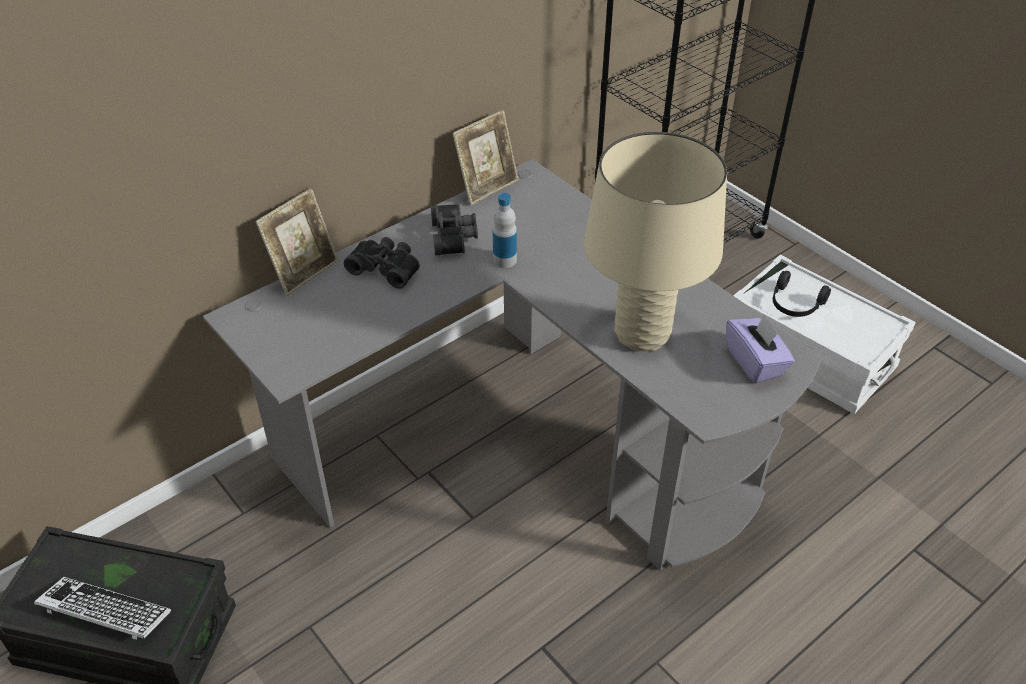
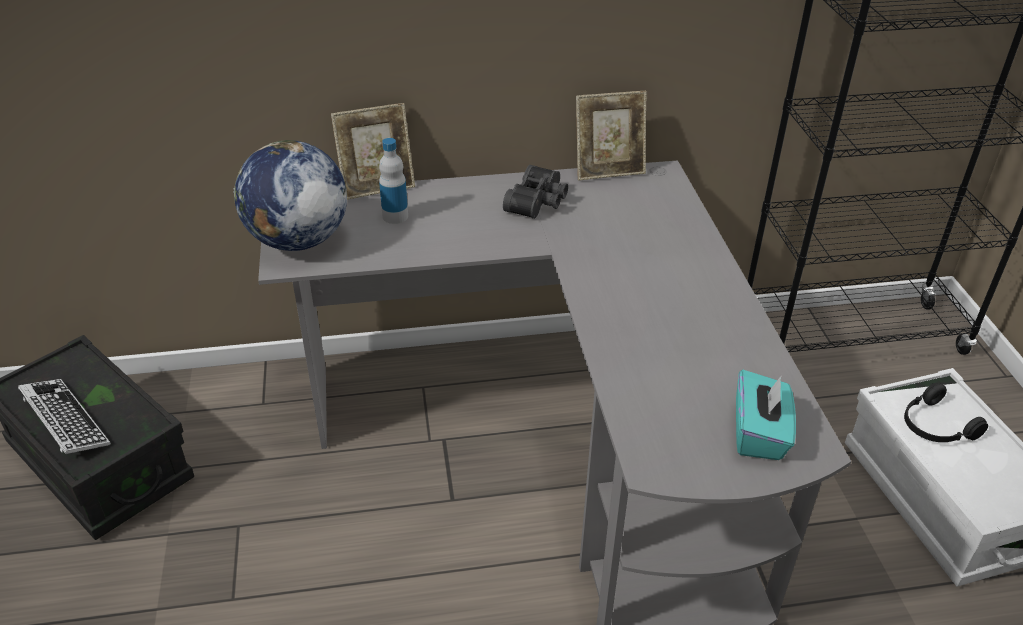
camera: 30 degrees right, 5 degrees down
black binoculars [344,237,420,289] -> none
bottle [493,193,517,268] -> bottle moved to [379,138,408,224]
beige table lamp [584,132,727,351] -> none
purple tissue box [726,314,794,384] -> turquoise tissue box [736,370,796,460]
none -> globe [233,140,347,251]

